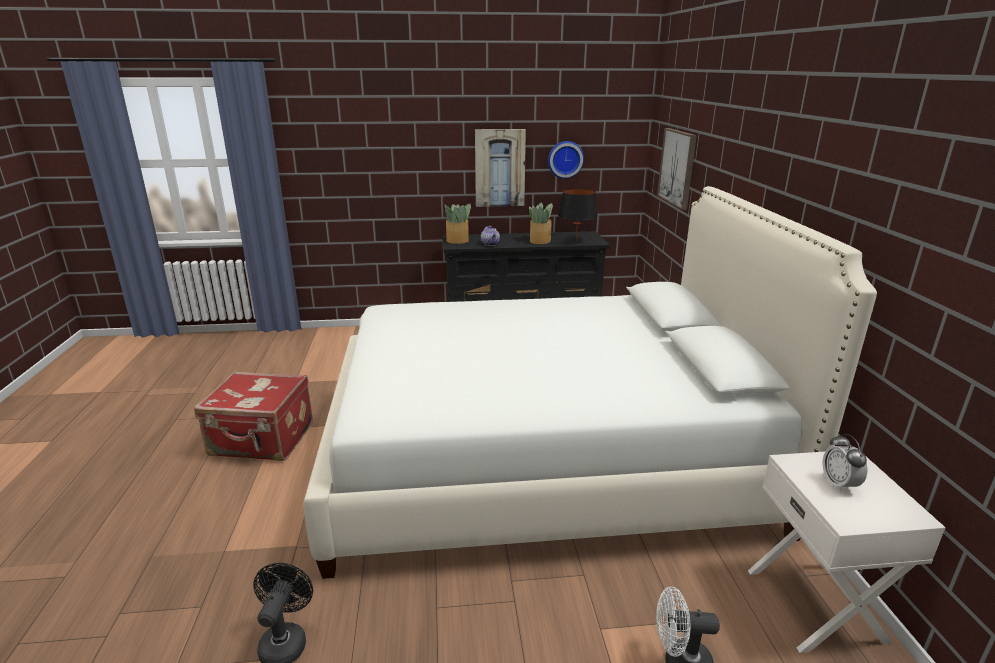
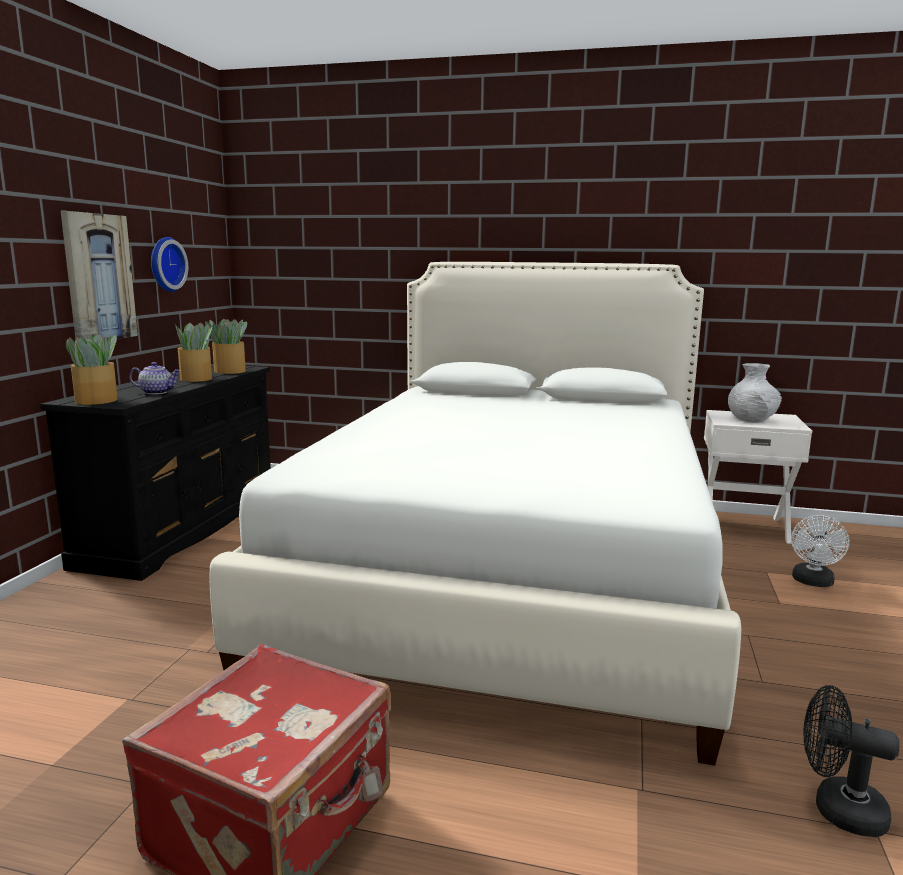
camera: 70 degrees left, 10 degrees down
black table lamp [558,188,598,241] -> potted plant [205,319,247,374]
picture [657,128,697,210] -> none
alarm clock [823,434,868,493] -> white vase [728,363,782,423]

